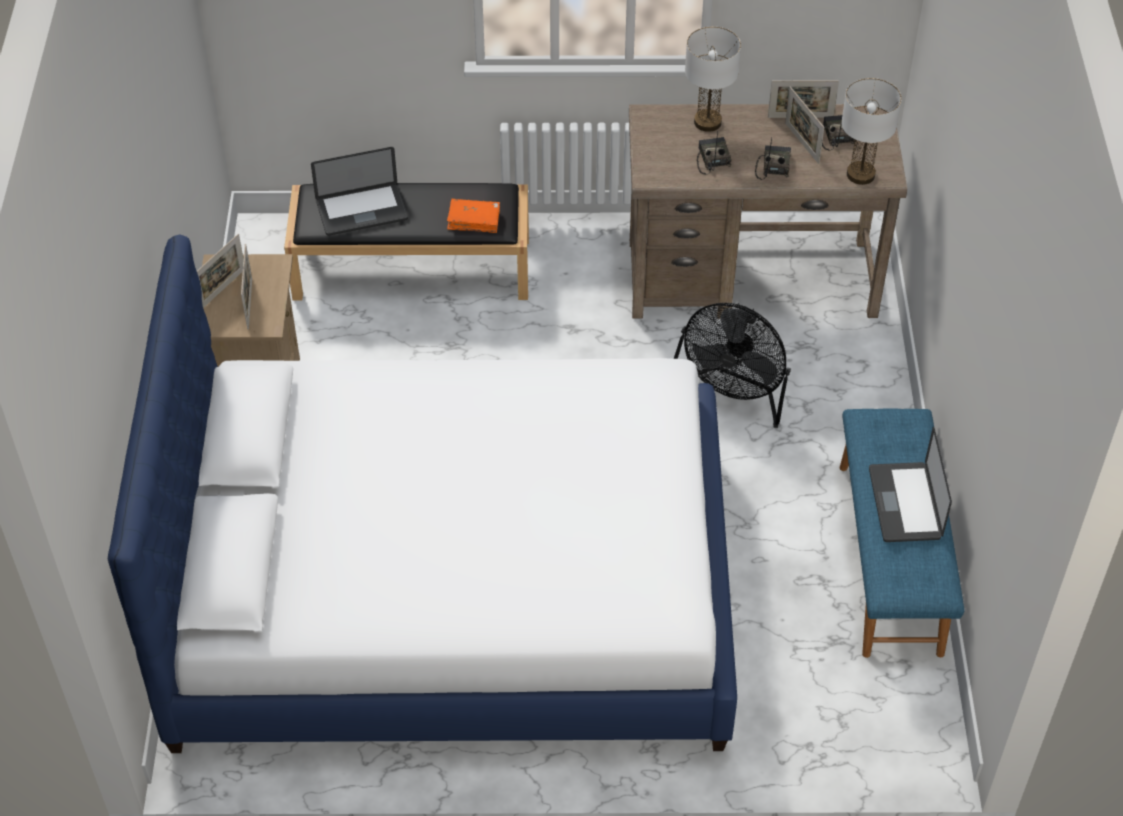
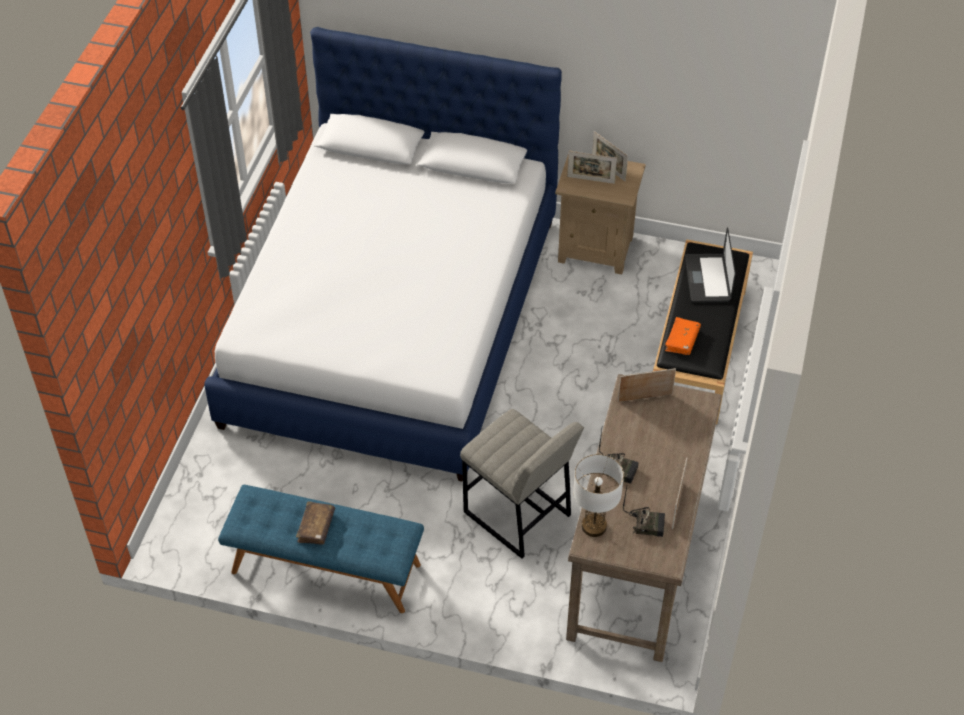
camera: 105 degrees right, 0 degrees up
black fan [674,303,791,428] -> grey chair [460,409,584,559]
table lamp [685,26,741,132] -> none
radio [697,131,732,175] -> none
picture frame [785,87,824,164] -> picture frame moved to [618,368,676,402]
laptop [869,427,952,542] -> brown book [296,501,335,545]

